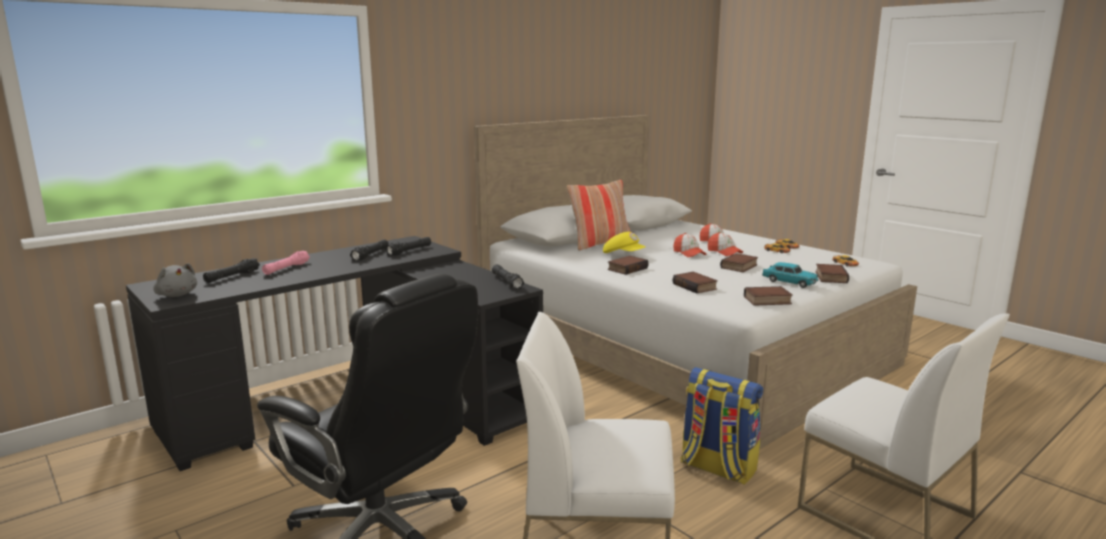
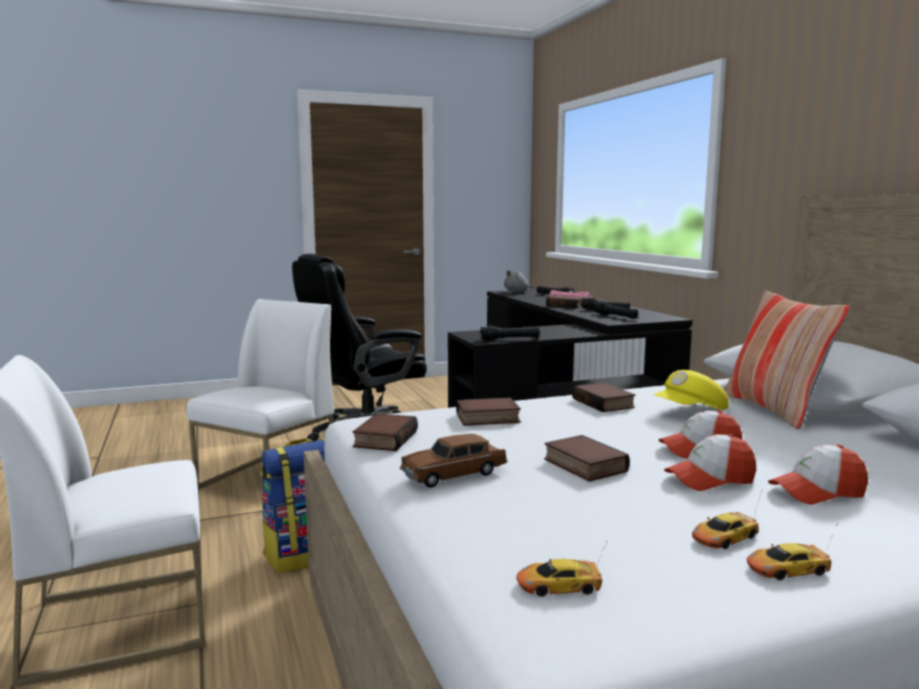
camera: 110 degrees right, 5 degrees down
turquoise toy car [762,262,819,288] -> brown toy car [399,434,508,488]
book [816,264,849,283] -> book moved to [546,295,586,308]

